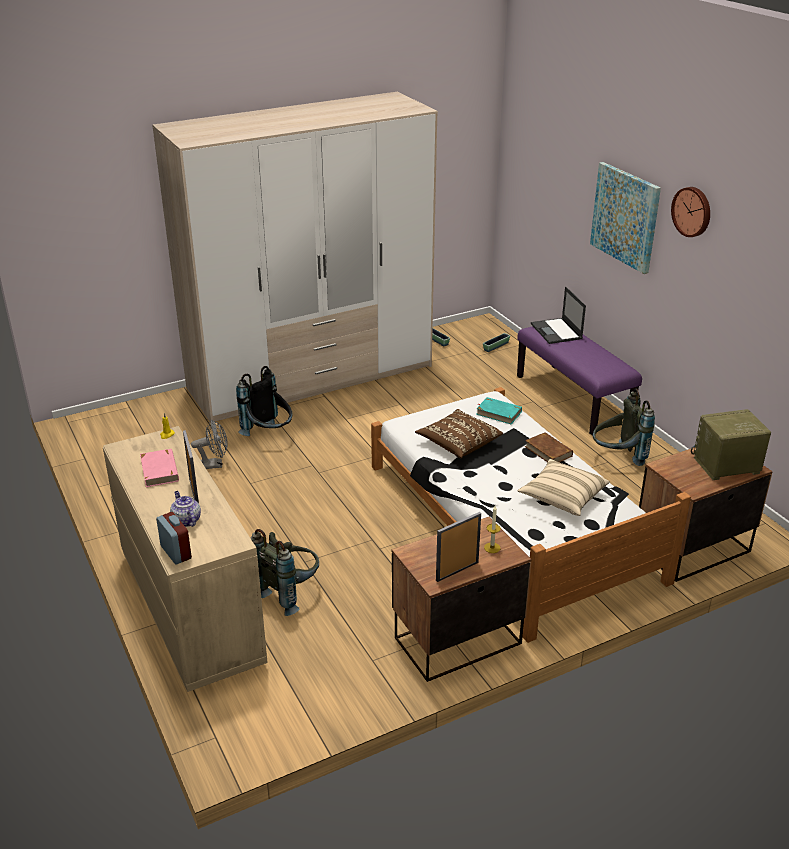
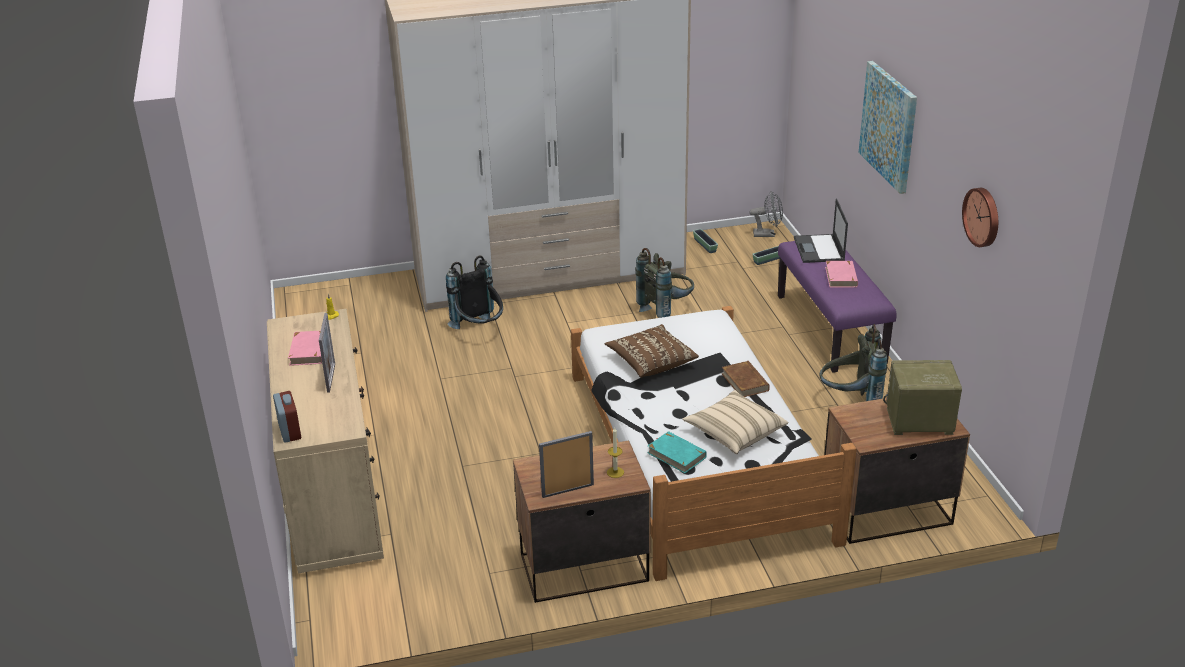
camera: 15 degrees right, 0 degrees up
teapot [170,491,201,527] -> none
grey fan [191,420,228,469] -> grey fan moved to [749,191,783,237]
grey backpack [251,529,319,616] -> grey backpack moved to [635,248,694,318]
turquoise book [476,397,522,424] -> turquoise book moved to [648,431,707,473]
wall clock [671,187,710,237] -> wall clock moved to [962,188,998,247]
none -> pink book [825,261,858,288]

